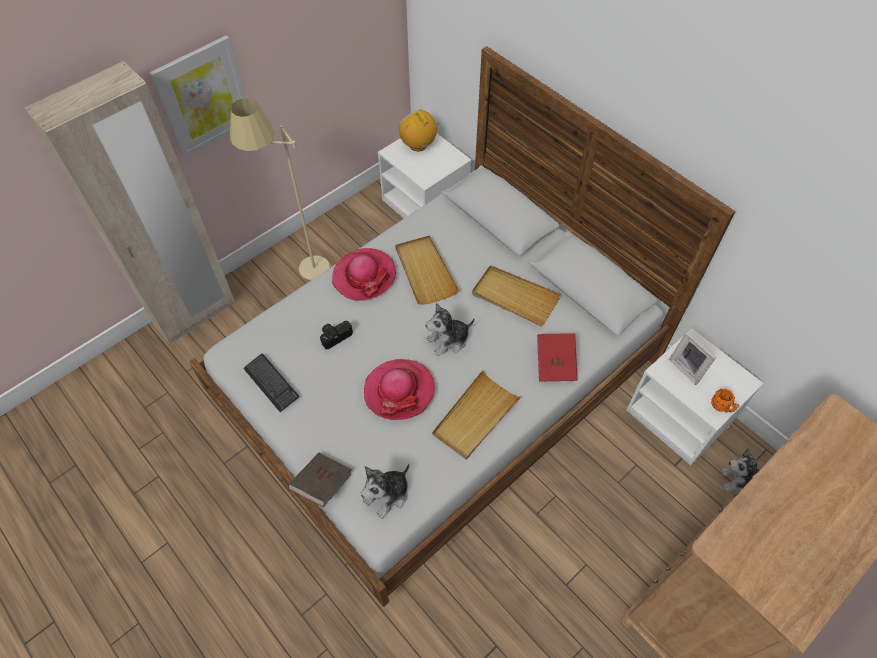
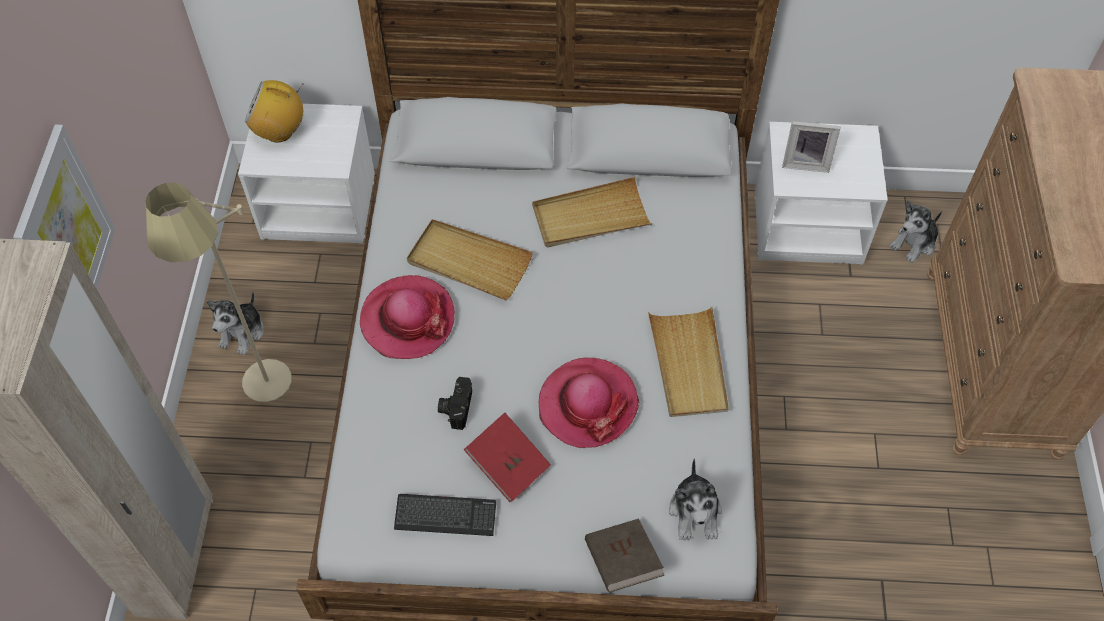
camera: 45 degrees left, 0 degrees up
plush toy [425,303,475,356] -> plush toy moved to [206,291,264,355]
red book [537,333,577,381] -> red book moved to [464,413,551,502]
orange mug [711,389,740,413] -> none

